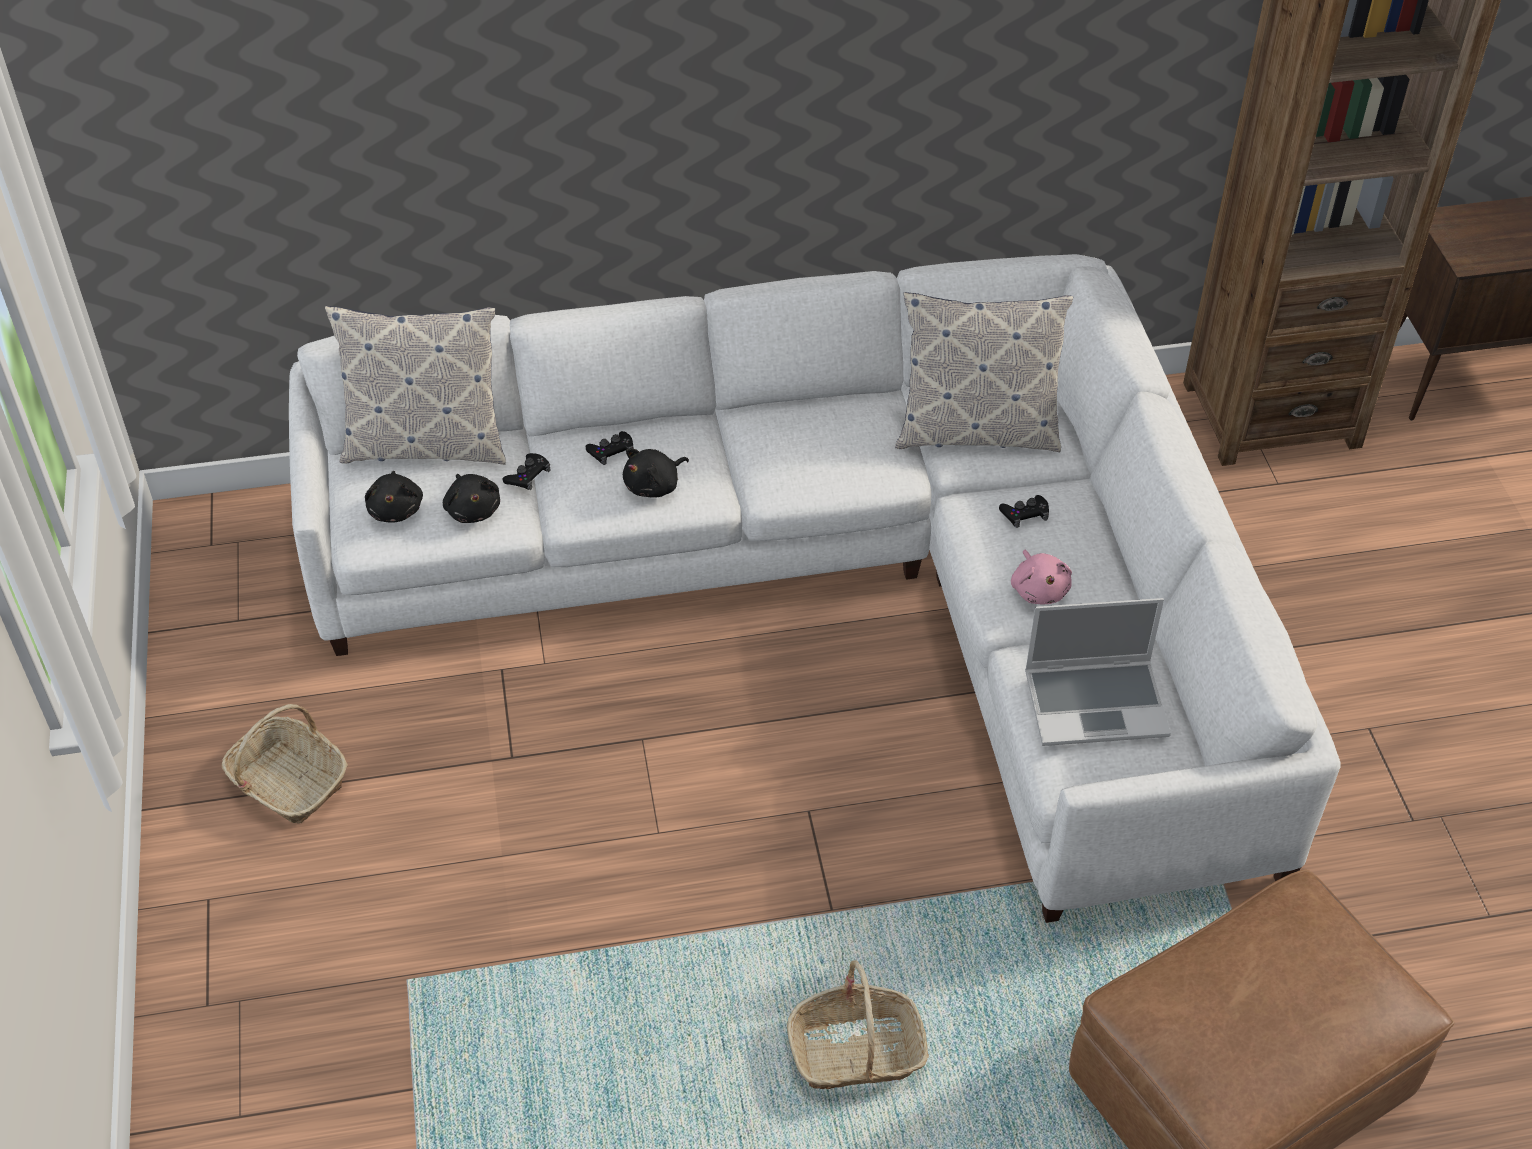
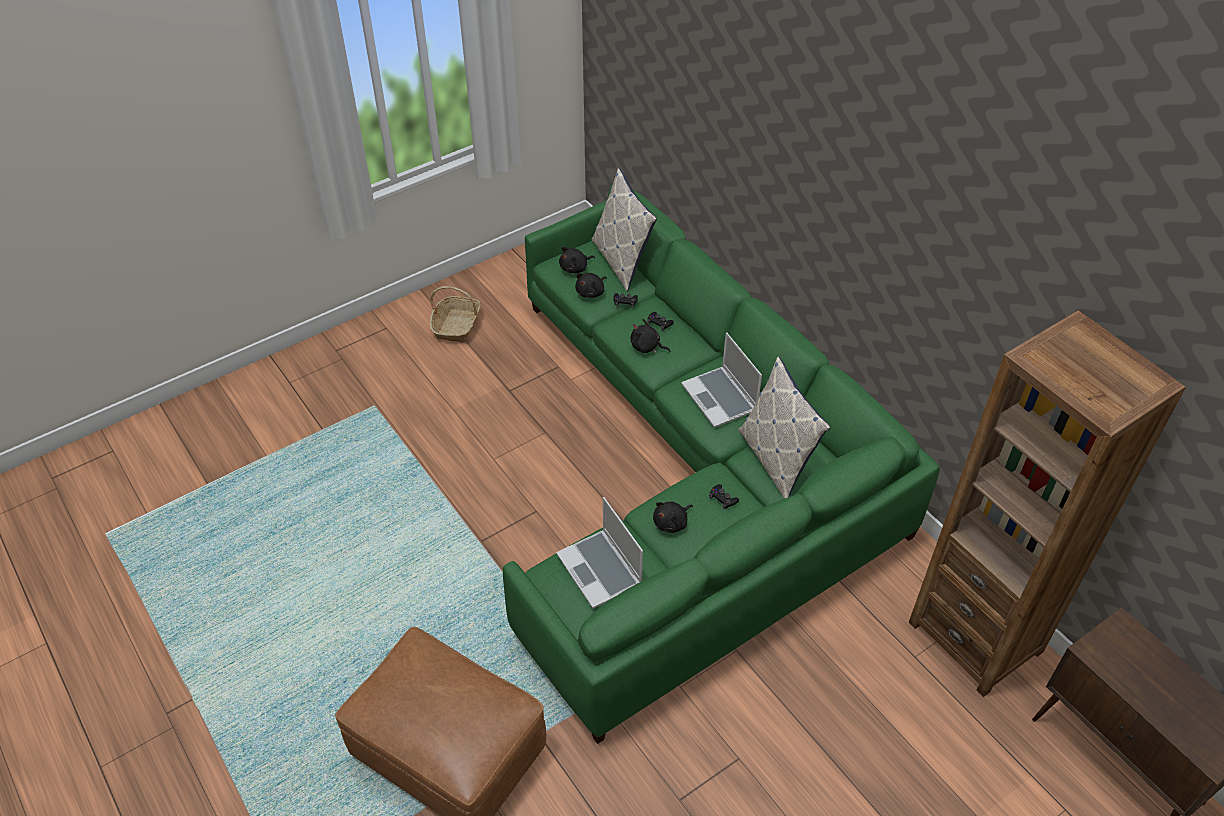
camera: 65 degrees right, 0 degrees up
white sofa [289,254,1341,923] -> green sofa [503,185,940,744]
basket [787,960,929,1089] -> none
pink plush toy [1011,550,1072,604] -> black plush toy [653,502,693,533]
none -> laptop [681,332,762,428]

